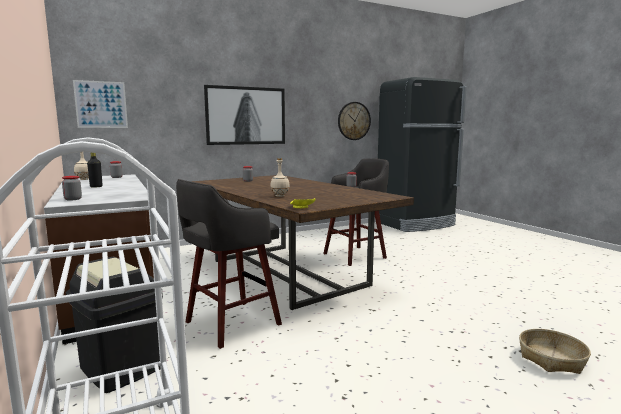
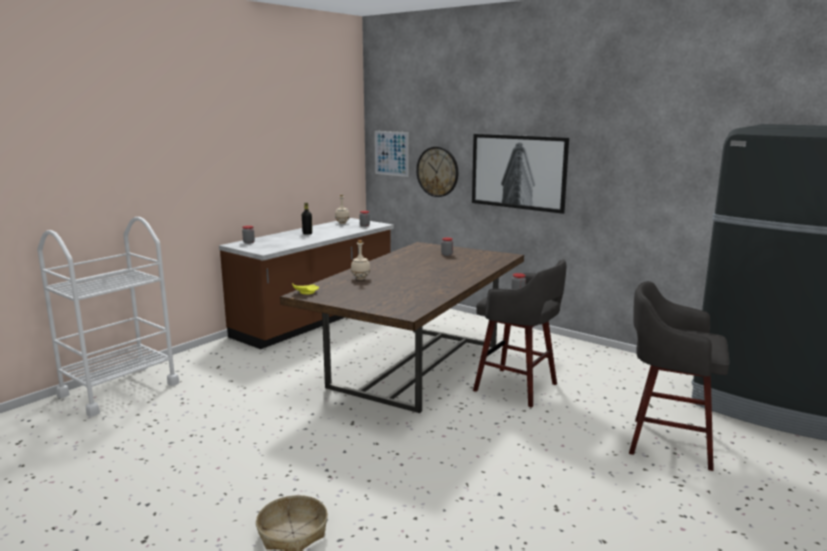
camera: 65 degrees right, 5 degrees up
black trash can [66,257,163,393] -> none
grey stool [176,179,282,349] -> grey stool moved to [629,281,729,471]
wall clock [338,102,371,140] -> wall clock moved to [416,147,458,197]

